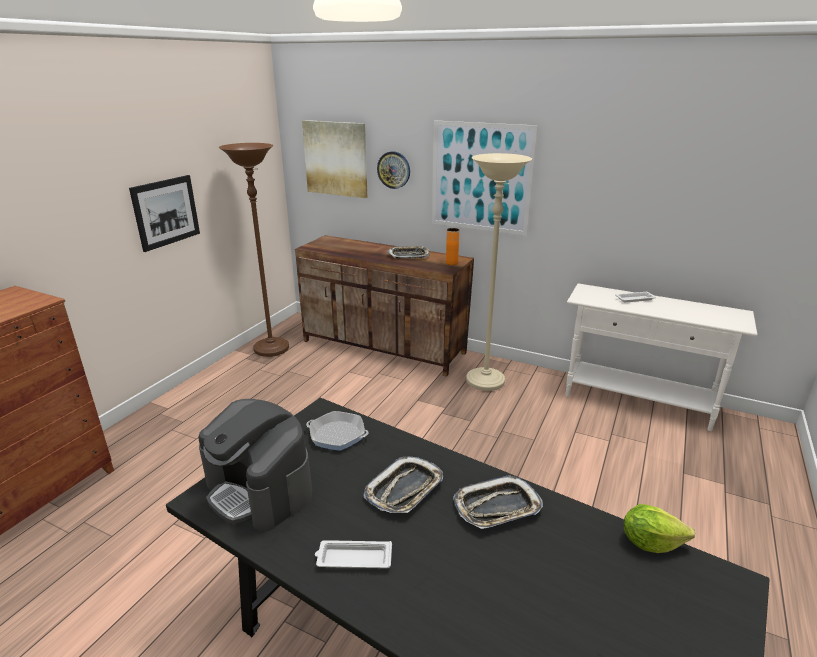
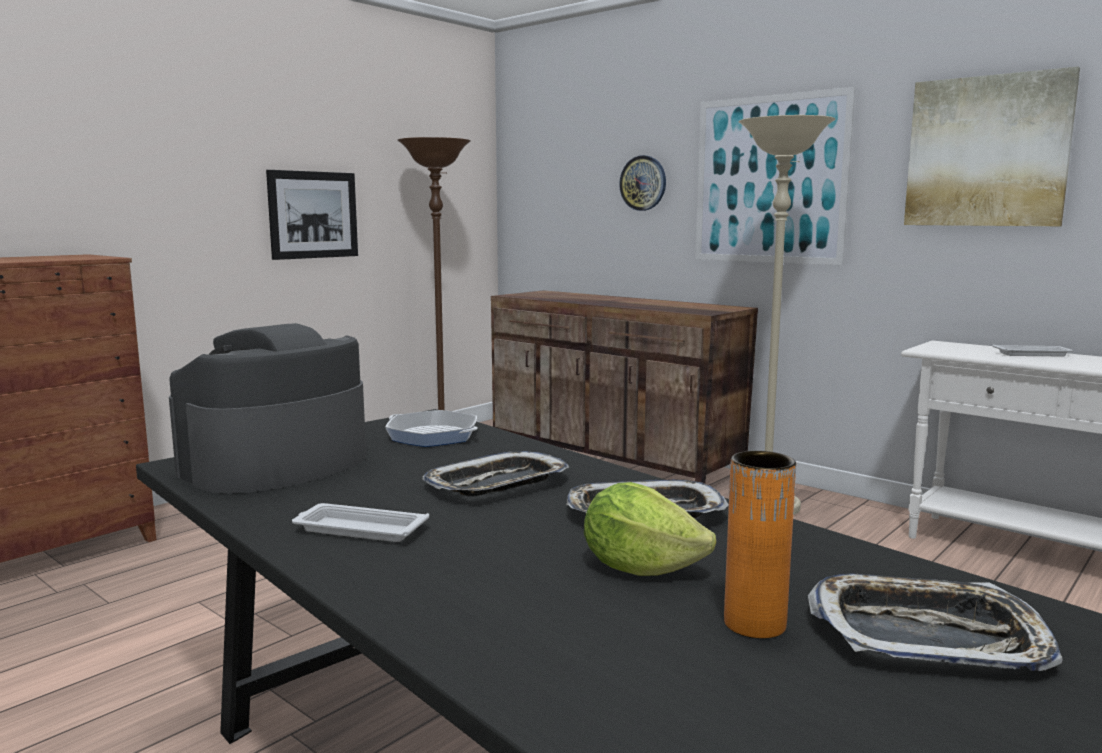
camera: 15 degrees right, 15 degrees down
coffee machine [198,399,312,532] -> coffee machine turned 75 degrees clockwise [169,323,366,494]
picture [302,120,367,198] -> picture moved to [904,67,1080,226]
tray [387,246,430,258] -> tray moved to [808,573,1063,671]
orange vase [446,228,460,265] -> orange vase moved to [724,451,796,639]
lettuce [623,504,695,553] -> lettuce moved to [584,482,716,576]

